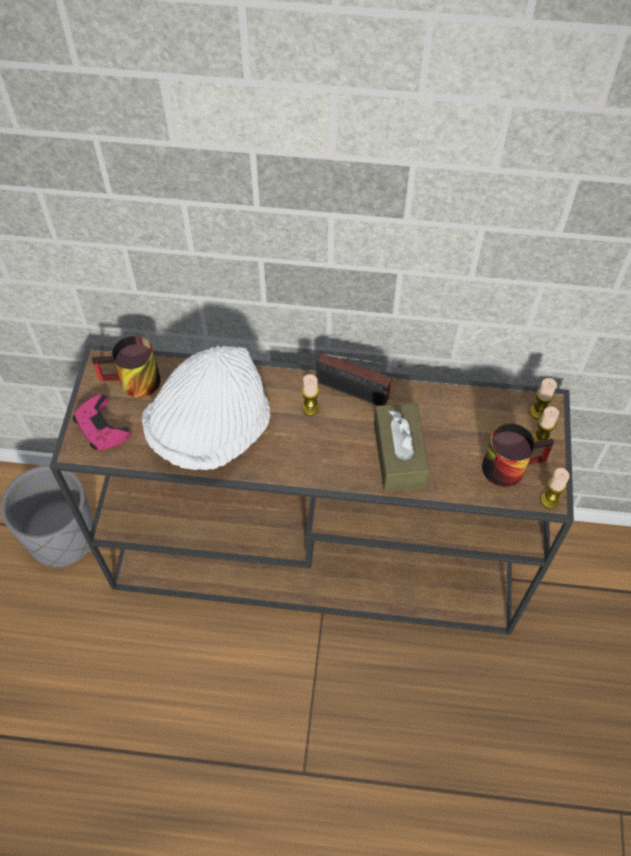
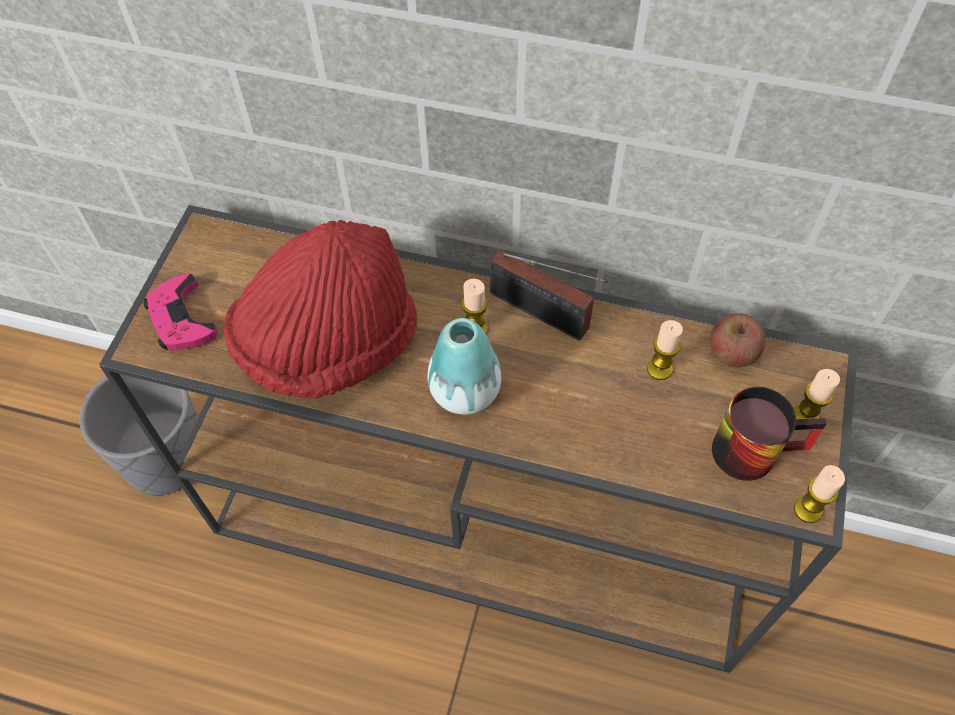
camera: 10 degrees right, 0 degrees up
mug [92,336,161,398] -> none
white hat [142,346,270,470] -> red hat [224,220,417,399]
brown tissue box [374,403,430,492] -> none
candle [530,378,557,419] -> candle moved to [647,320,683,380]
none -> vase [427,318,501,415]
none -> apple [710,313,766,367]

